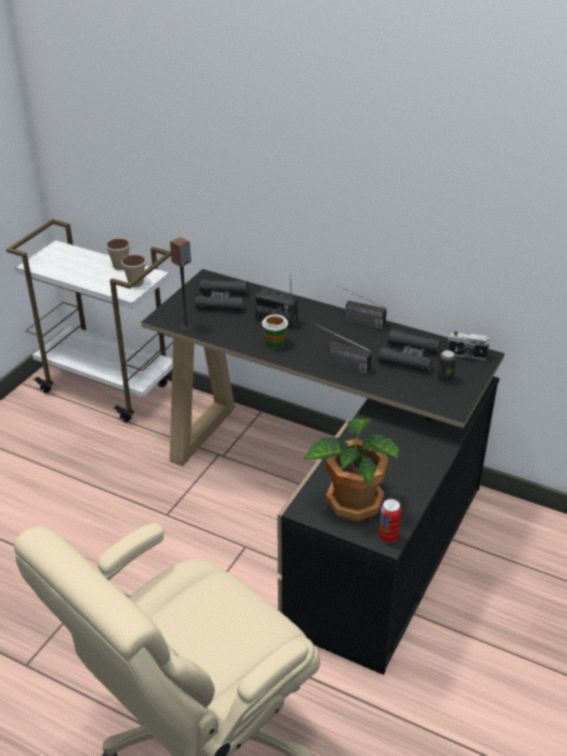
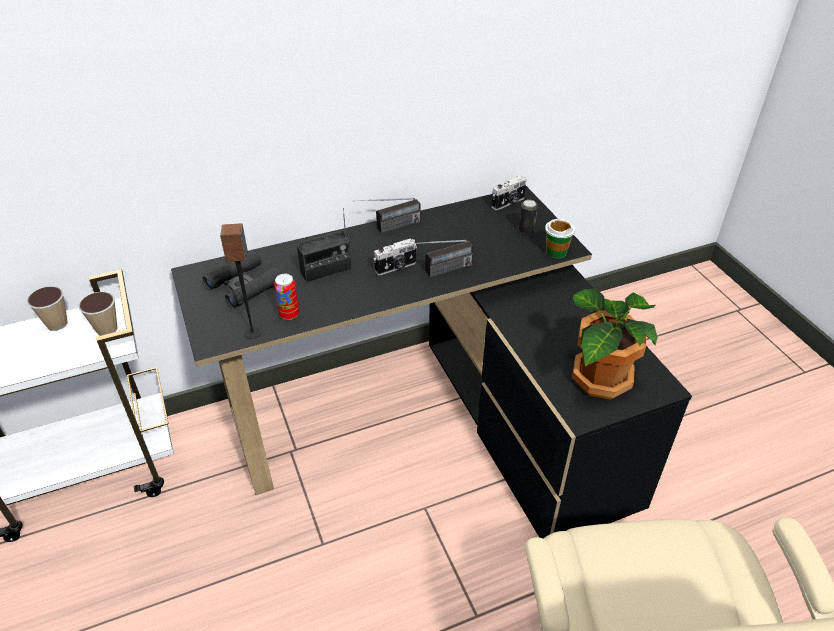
camera: 50 degrees left, 5 degrees up
cup [262,314,288,349] -> cup moved to [545,219,575,258]
black binoculars [378,329,440,372] -> none
can [379,499,401,543] -> can moved to [274,274,299,320]
none -> camera [374,238,417,275]

